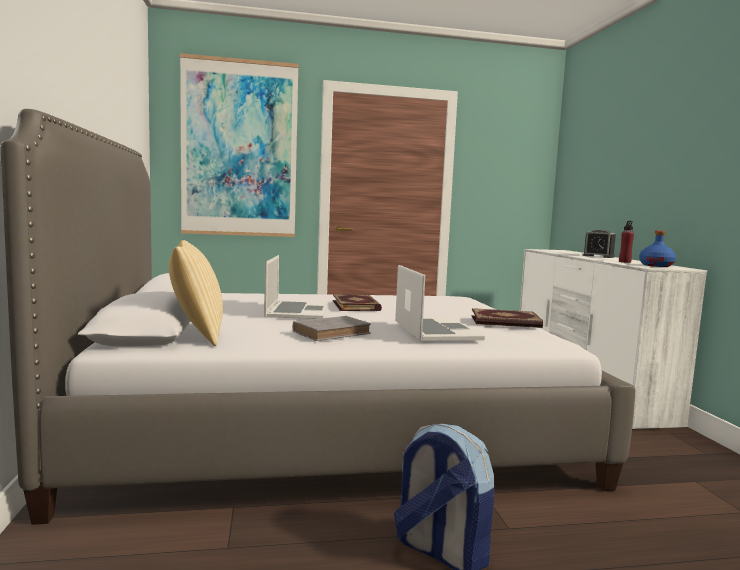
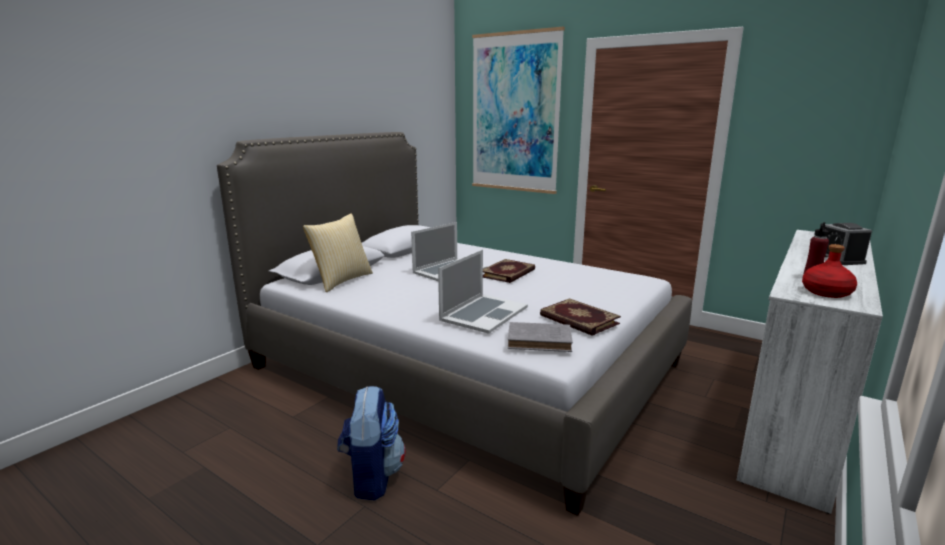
camera: 45 degrees right, 10 degrees up
grey book [293,316,371,341] -> grey book moved to [507,322,573,352]
blue bottle [639,231,676,267] -> red bottle [802,244,857,298]

